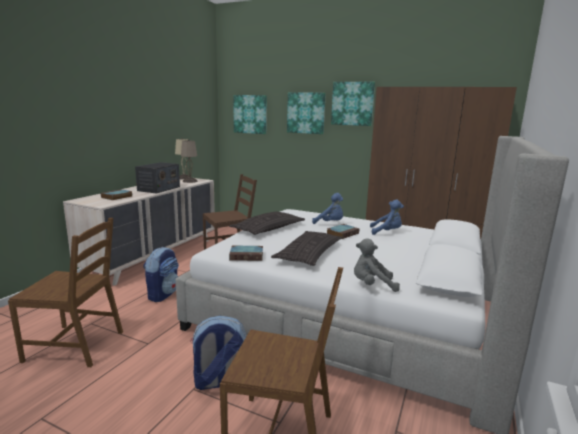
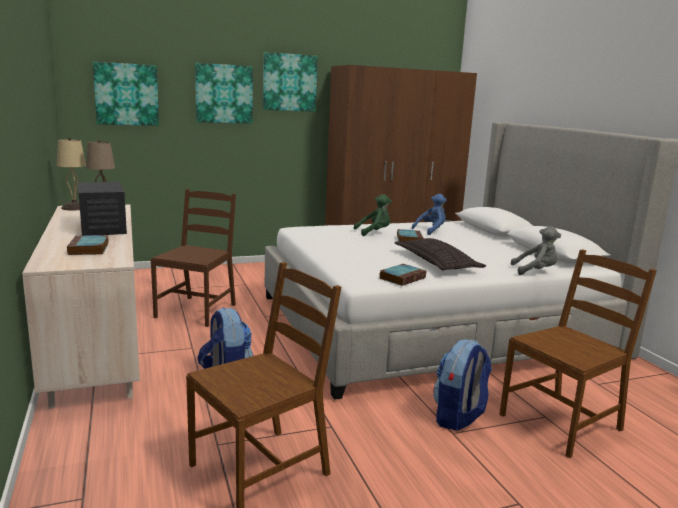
camera: 45 degrees left, 0 degrees up
pillow [229,212,305,235] -> none
blue plush toy [312,193,343,224] -> green plush toy [354,194,392,236]
grey plush toy [354,238,400,292] -> grey plush toy turned 135 degrees counterclockwise [511,226,561,275]

